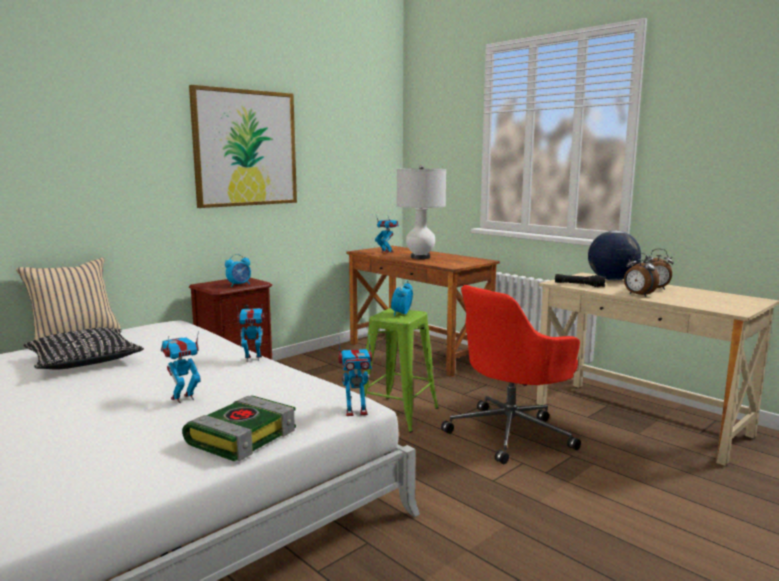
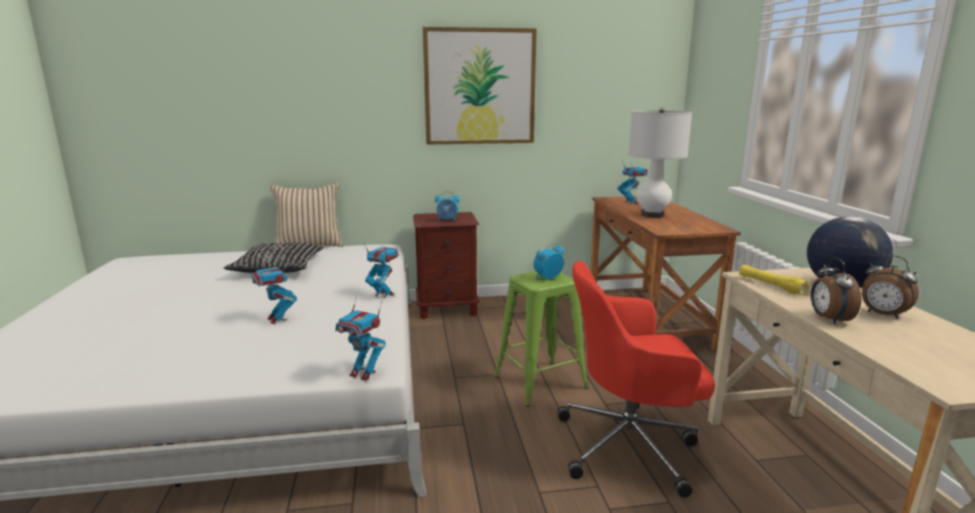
camera: 35 degrees right, 5 degrees up
toy robot [161,331,201,403] -> toy robot turned 120 degrees counterclockwise [250,256,297,324]
book [182,396,296,461] -> none
black flashlight [555,274,606,287] -> yellow flashlight [739,265,809,295]

